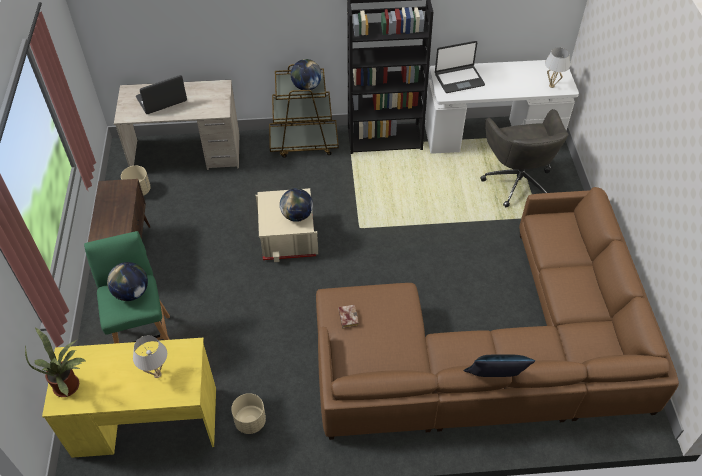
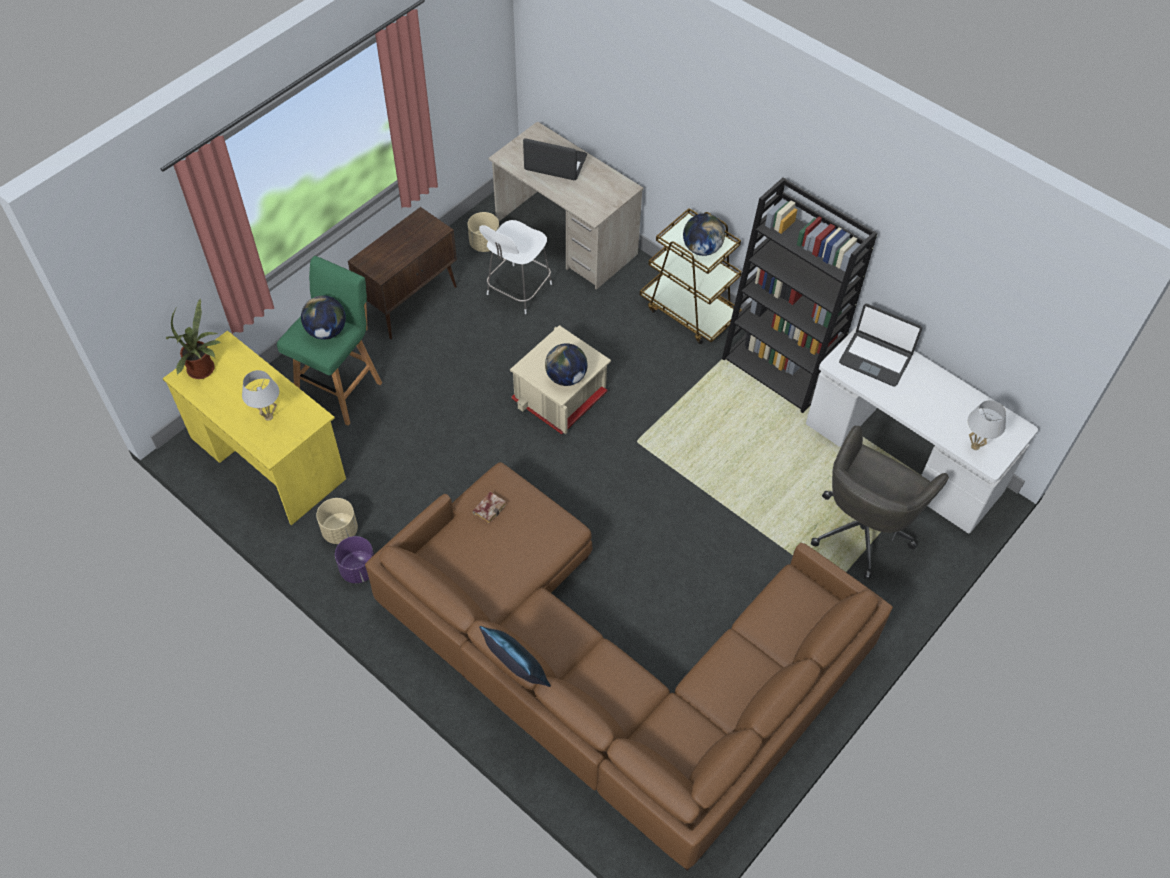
camera: 45 degrees right, 5 degrees up
none -> purple planter [335,536,374,583]
none -> white chair [479,220,552,314]

